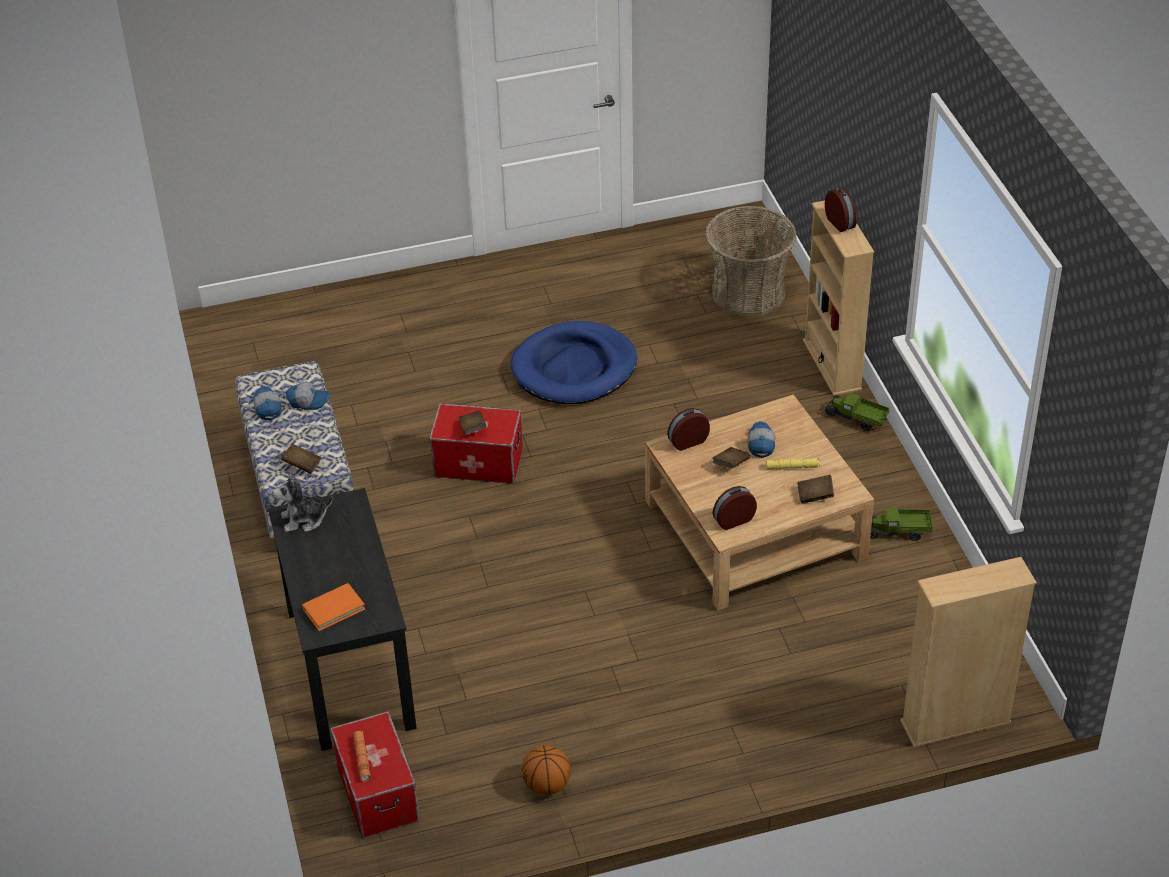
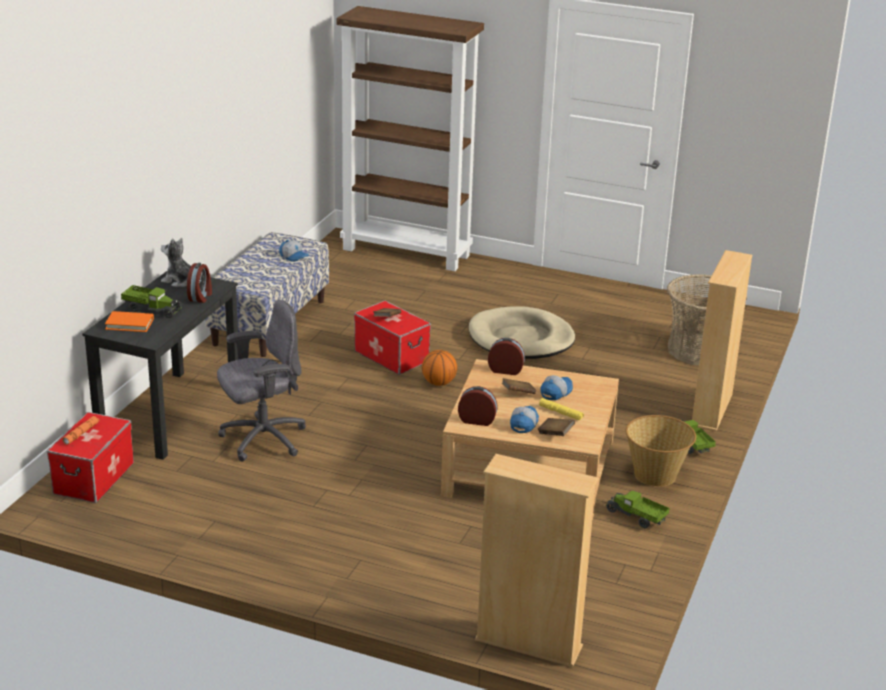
camera: 35 degrees right, 15 degrees down
cap [253,386,282,420] -> cap moved to [510,406,539,433]
brown book [281,444,321,474] -> none
blue dog bed [511,321,637,404] -> beige dog bed [469,306,575,359]
basketball [522,745,571,795] -> basketball moved to [422,350,457,386]
alarm clock [825,188,857,232] -> alarm clock moved to [187,263,212,303]
none -> toy truck [121,285,181,318]
none -> grey office chair [217,300,306,461]
none -> brown bookcase [336,6,484,271]
none -> basket [626,415,696,487]

